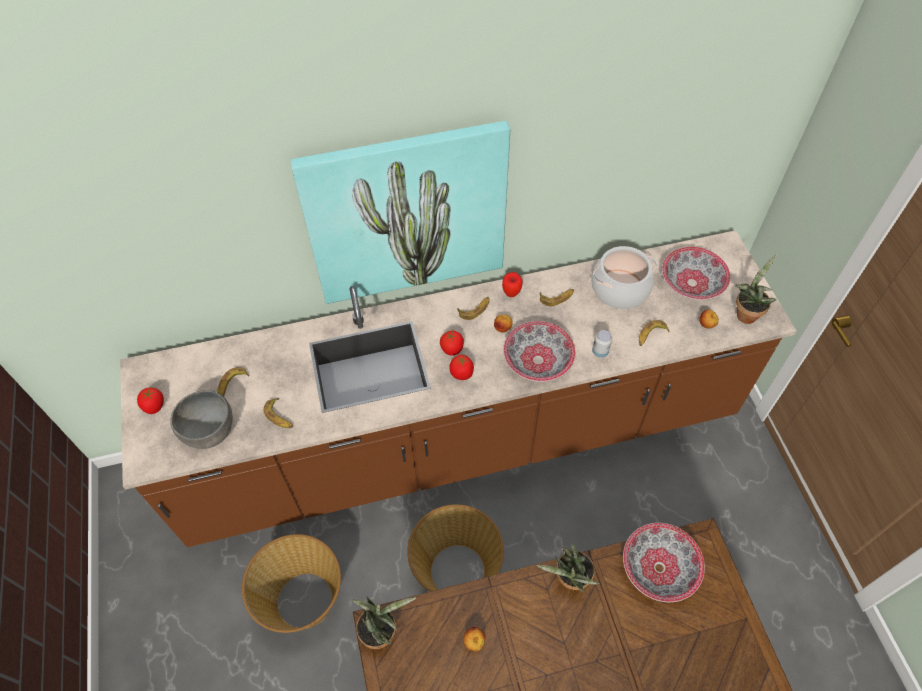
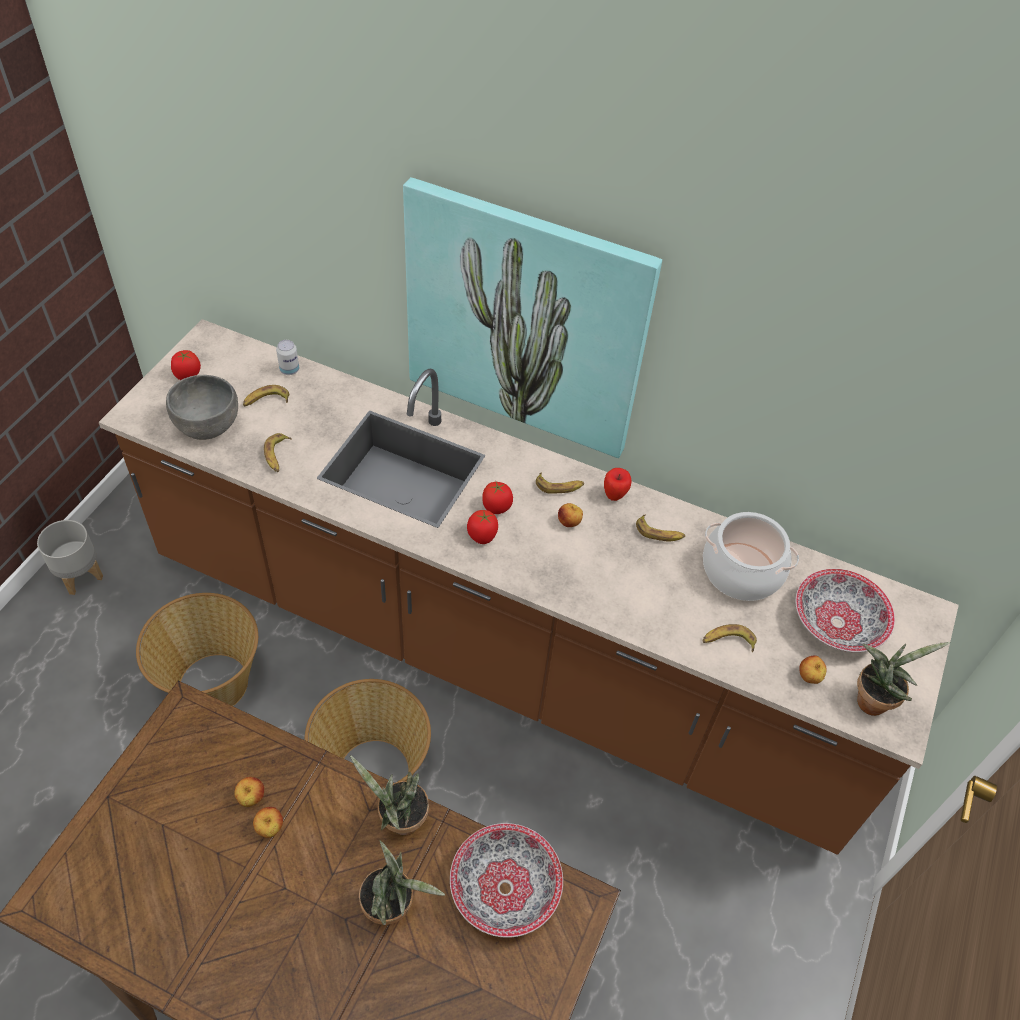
camera: 35 degrees right, 5 degrees down
potted plant [351,597,416,649] -> potted plant moved to [359,840,445,925]
bowl [503,321,576,382] -> none
can [592,330,612,358] -> can moved to [276,340,299,375]
none -> grey planter [37,520,103,595]
none -> apple [253,807,283,838]

